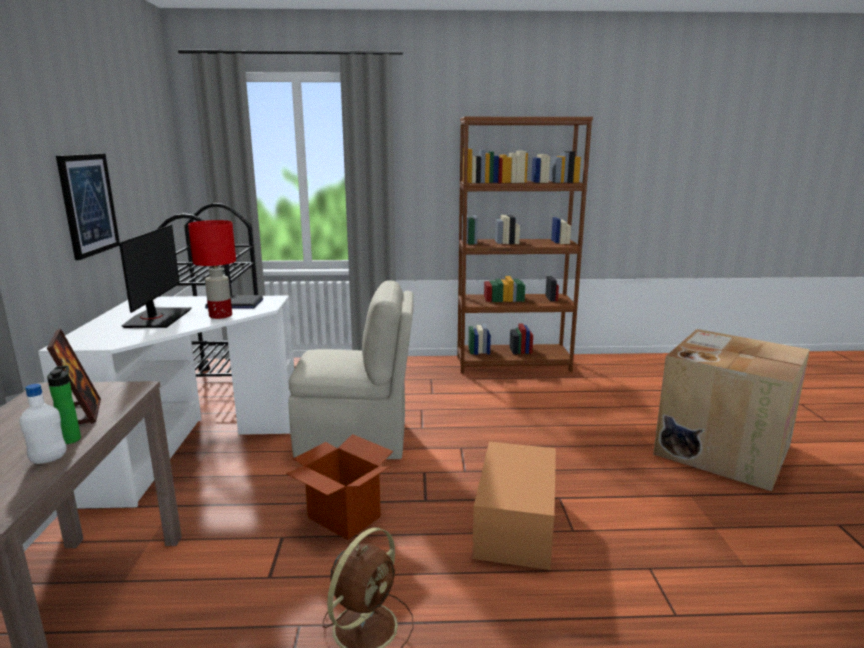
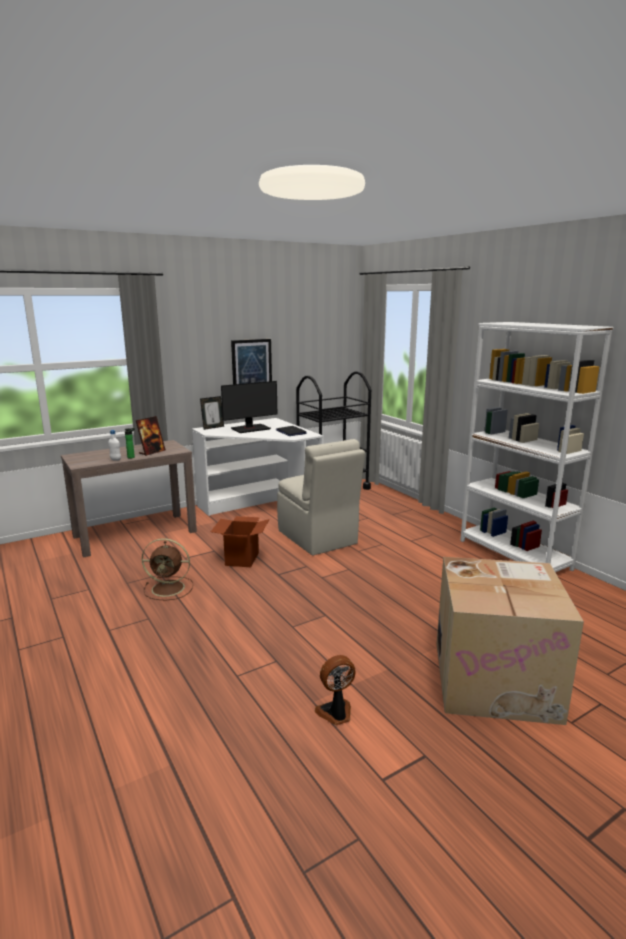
camera: 60 degrees right, 0 degrees up
red table lamp [188,220,236,319] -> none
brown bookcase [457,117,593,373] -> white bookcase [460,322,614,572]
cardboard box [472,442,556,570] -> none
none -> picture frame [200,396,224,430]
none -> fan [315,655,356,725]

